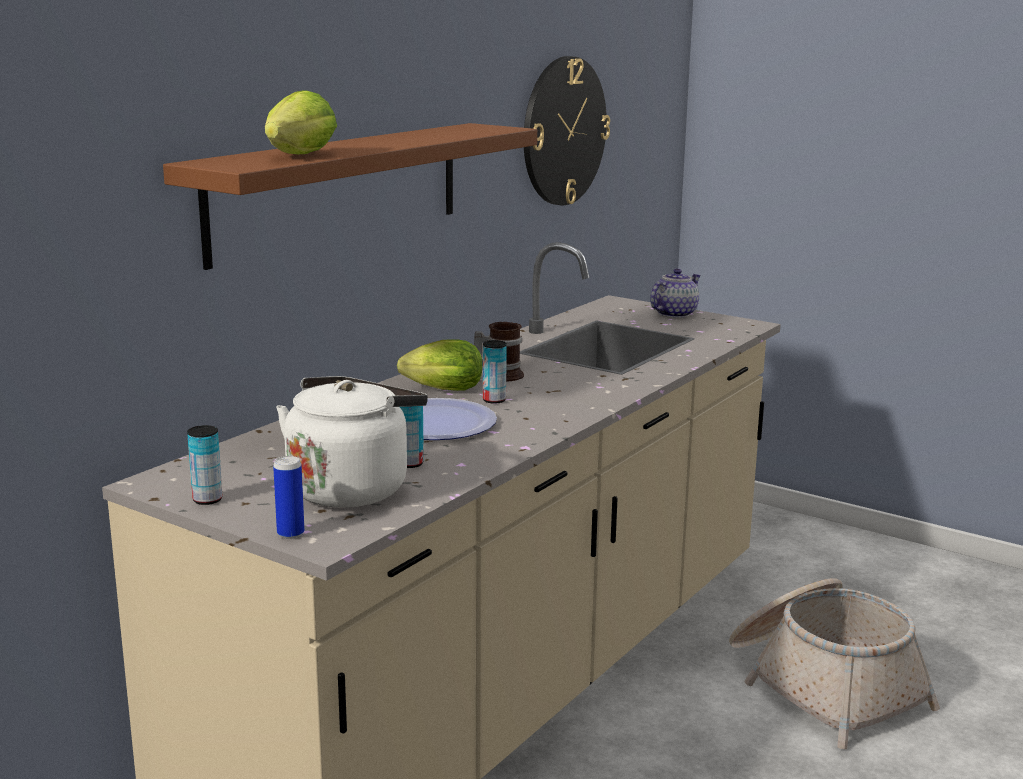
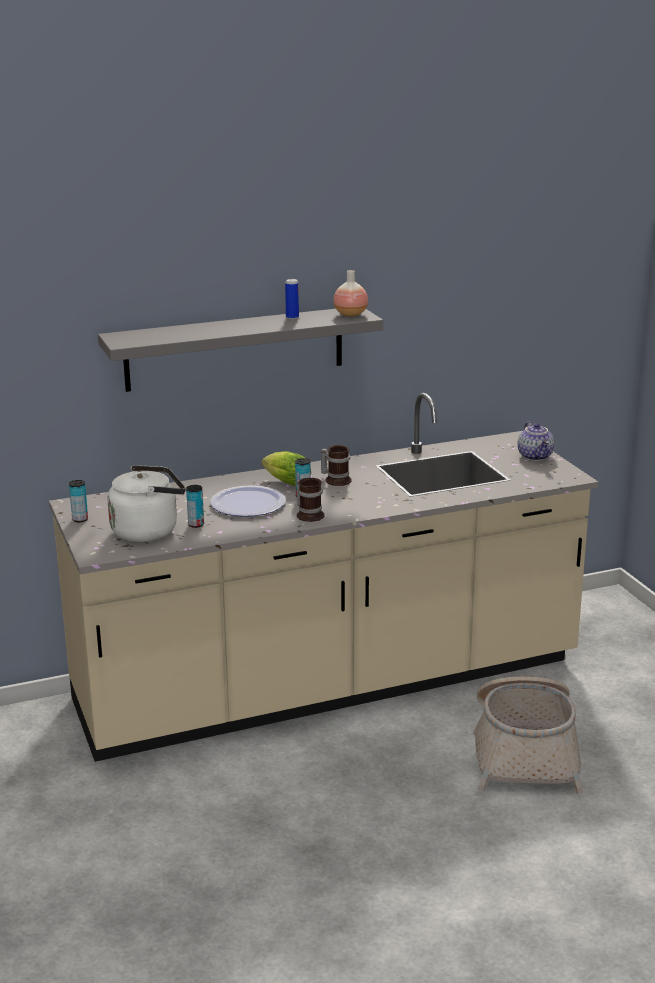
camera: 35 degrees right, 5 degrees up
brown shelf [163,123,537,270] -> grey shelf [98,309,383,392]
lettuce [265,90,337,154] -> none
can [273,456,305,539] -> can moved to [285,279,299,319]
wall clock [524,56,610,205] -> none
teapot [650,268,701,318] -> teapot turned 90 degrees clockwise [518,422,554,461]
none -> mug [296,478,324,522]
none -> vase [333,270,368,317]

